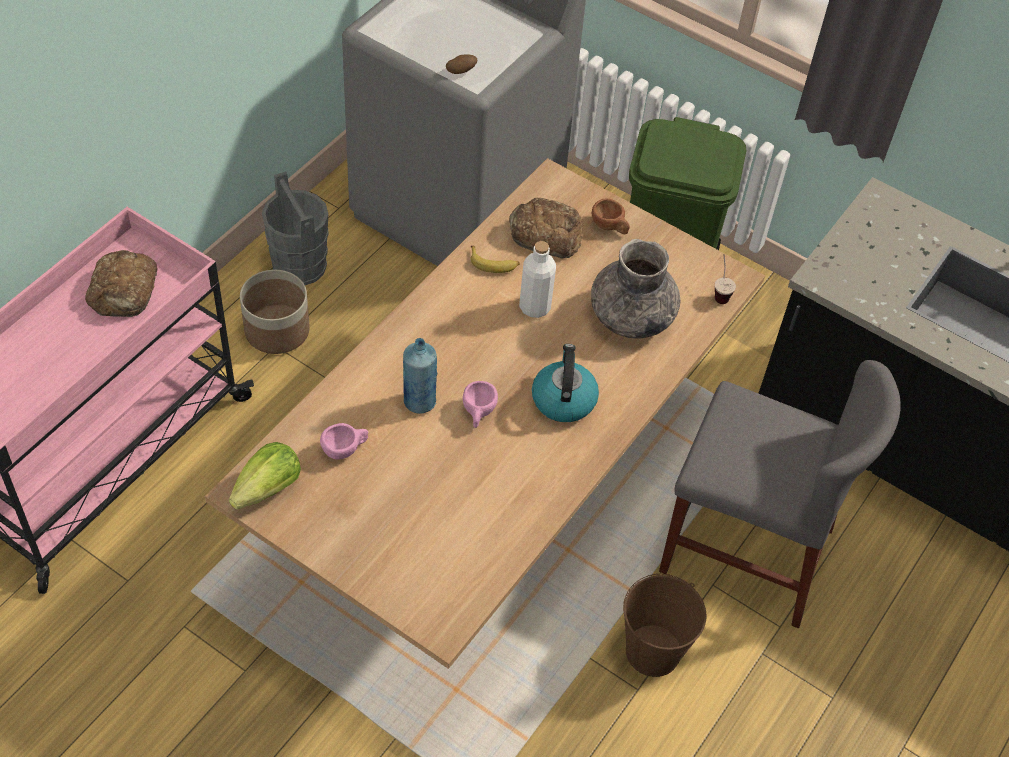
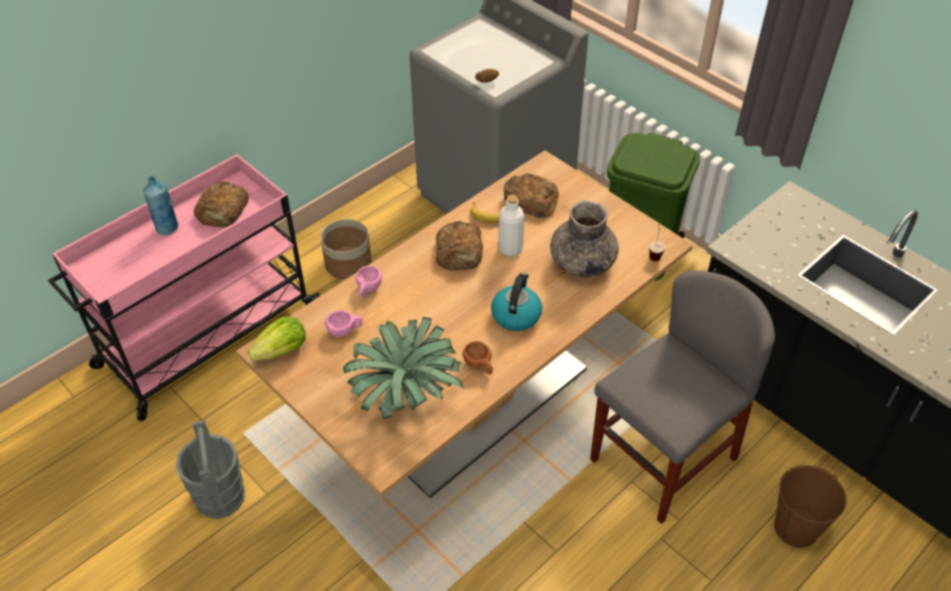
camera: 15 degrees right, 5 degrees down
grey bucket [262,171,329,285] -> grey bucket moved to [176,420,245,519]
blue bottle [403,338,438,414] -> blue bottle moved to [143,176,178,235]
pink cup [463,381,498,428] -> pink cup moved to [355,266,382,299]
brown cup [592,198,630,234] -> brown cup moved to [462,341,493,374]
brown bucket [623,574,706,677] -> brown bucket moved to [774,465,846,548]
grey chair [659,360,901,628] -> grey chair turned 75 degrees counterclockwise [590,270,775,524]
none -> potted plant [343,317,464,419]
none -> bread [436,221,483,271]

